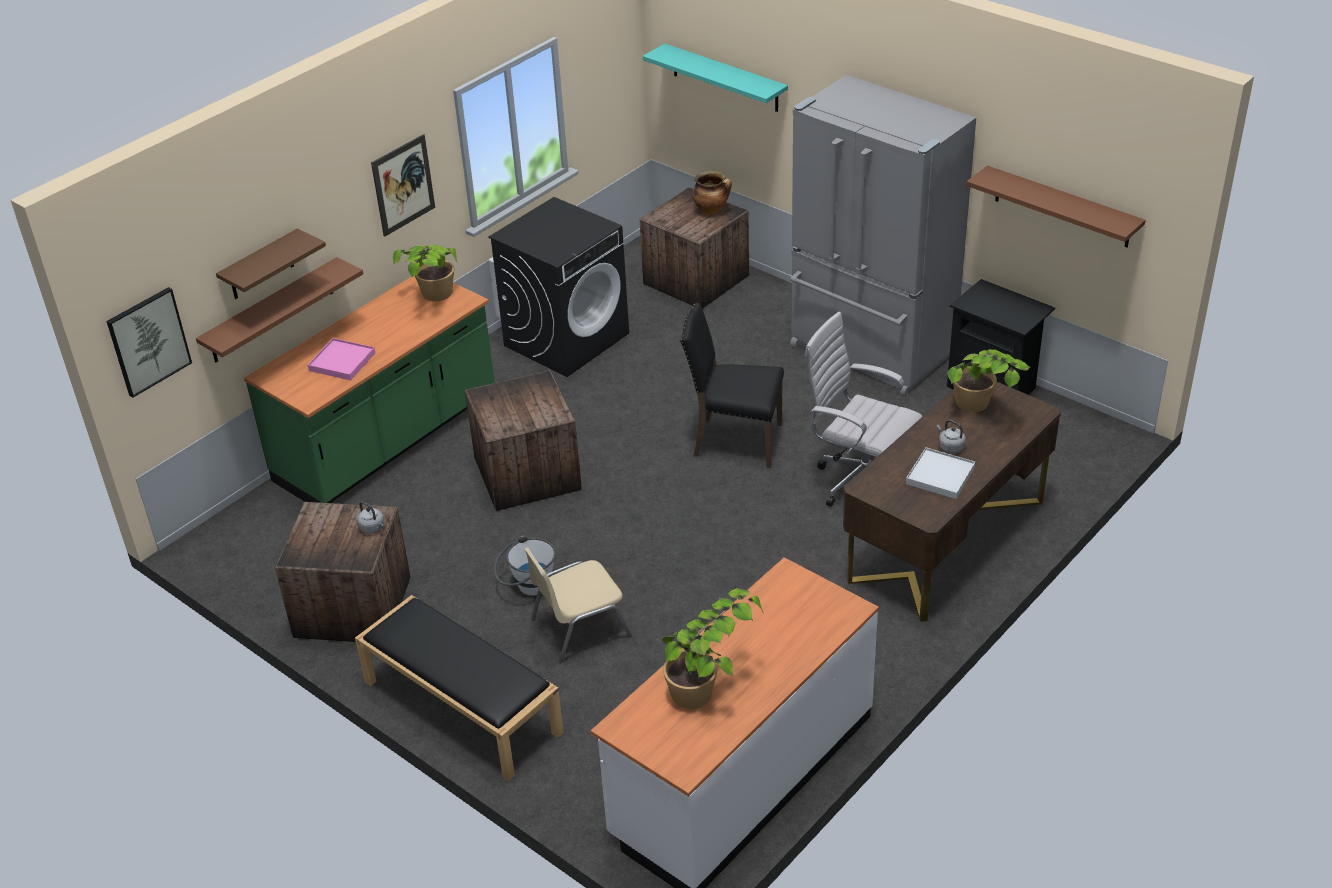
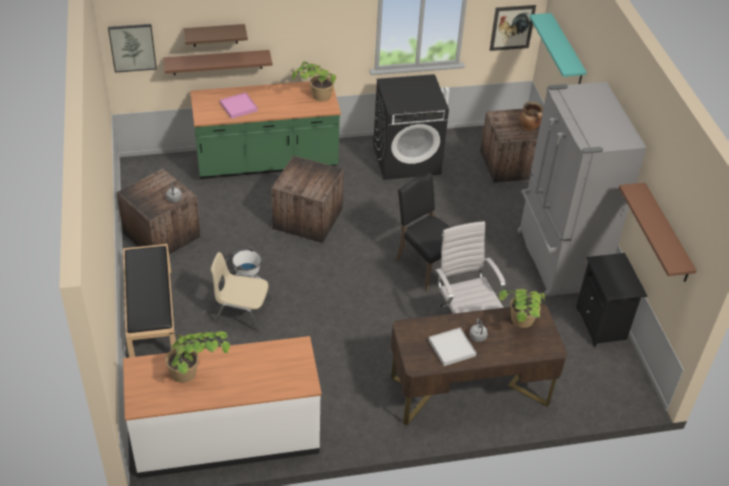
camera: 35 degrees right, 5 degrees up
picture [371,134,435,237] -> picture moved to [490,5,536,51]

